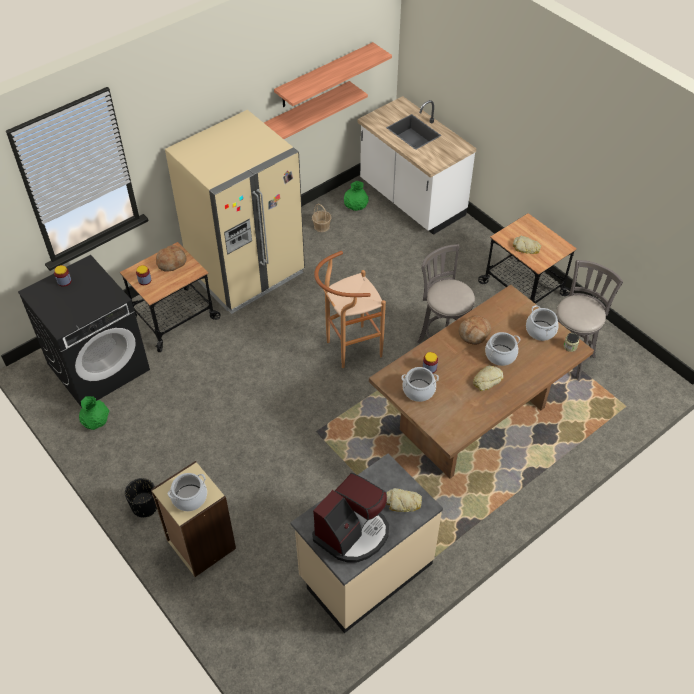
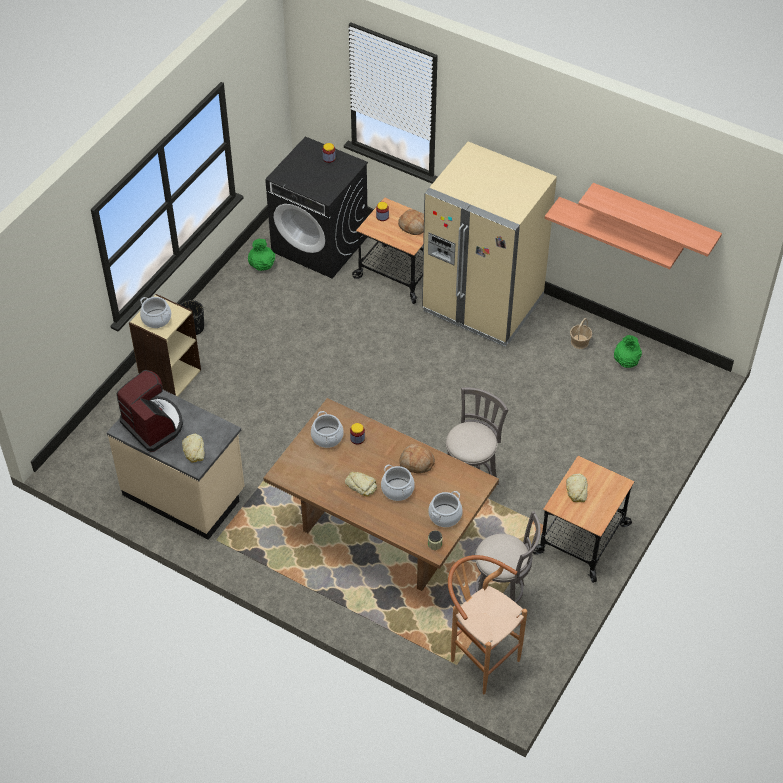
camera: 70 degrees right, 0 degrees up
coffee machine [312,473,389,563] -> coffee machine turned 150 degrees counterclockwise [117,370,183,452]
brown stool [314,251,386,368] -> brown stool moved to [448,555,527,694]
white counter [357,96,477,235] -> none

